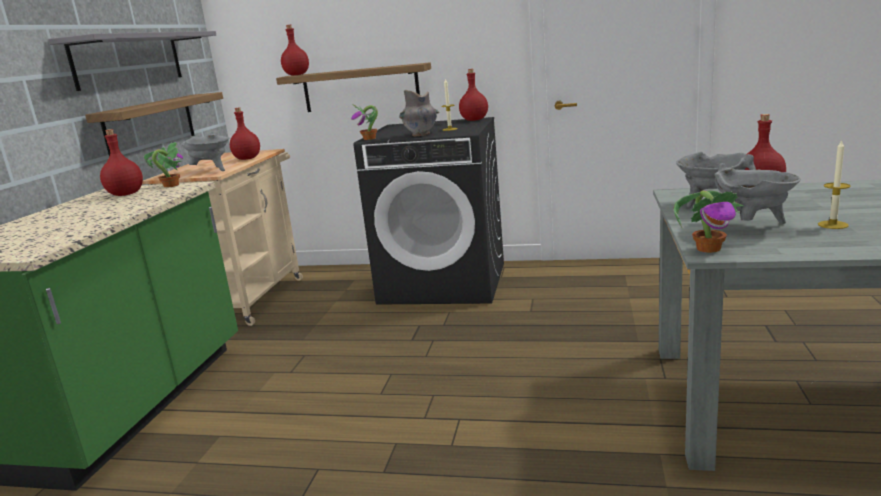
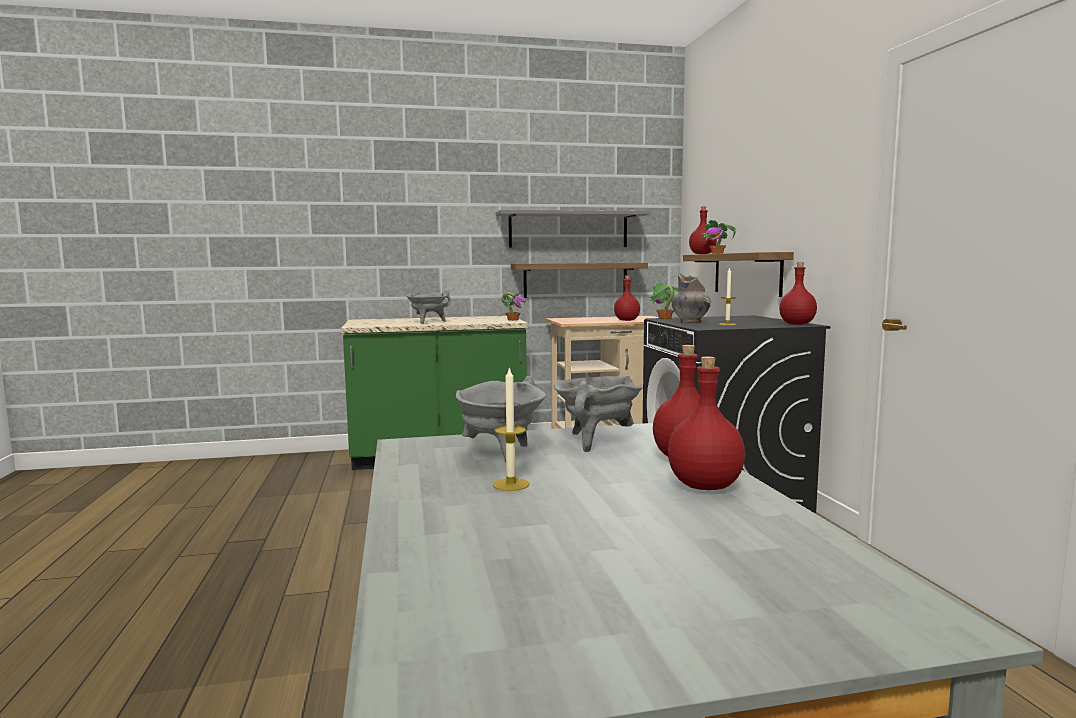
camera: 65 degrees right, 10 degrees down
red bottle [100,129,143,196] -> red bottle moved to [668,356,745,490]
grey cooking pot [181,131,229,171] -> grey cooking pot moved to [406,290,451,324]
potted plant [674,191,744,253] -> potted plant moved to [702,220,736,254]

